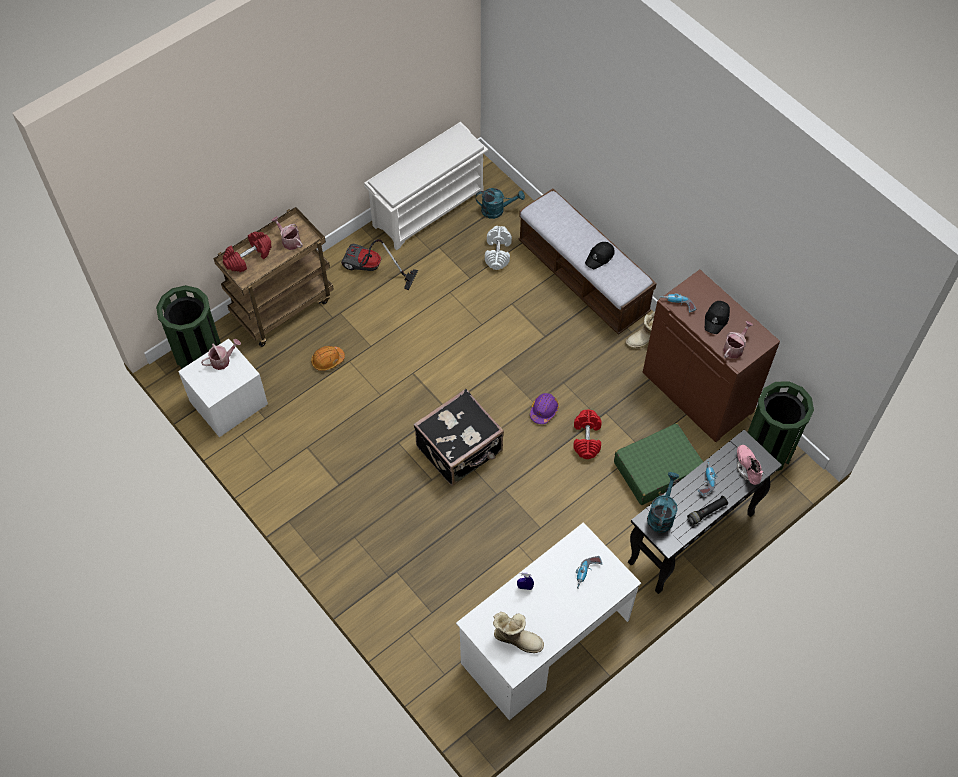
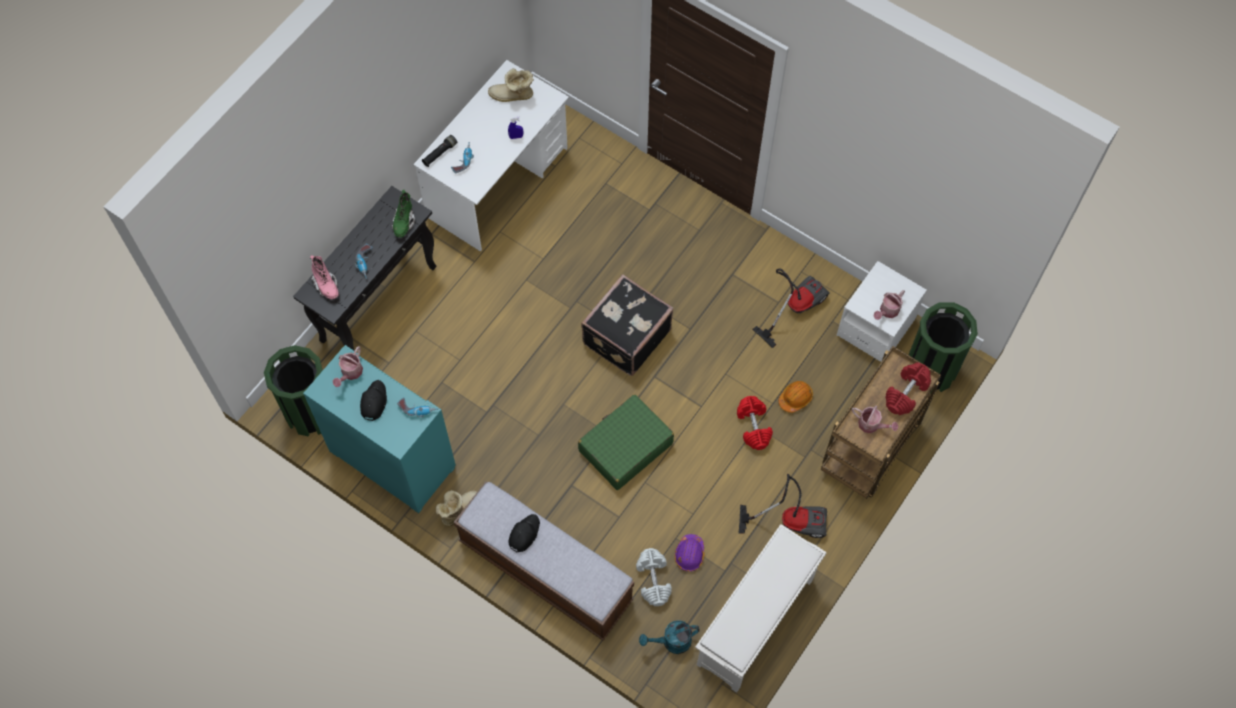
camera: 165 degrees right, 5 degrees up
purple hard hat [530,393,559,424] -> purple hard hat moved to [675,534,705,572]
red dumbbell [573,409,601,459] -> red dumbbell moved to [737,396,773,450]
green suitcase [614,423,703,505] -> green suitcase moved to [578,394,674,490]
brown cabinet [643,269,780,442] -> turquoise cabinet [303,345,456,513]
turquoise watering can [647,472,679,533] -> green boot [392,190,415,237]
black flashlight [687,496,728,525] -> black flashlight moved to [422,135,457,167]
none -> vacuum cleaner [752,268,830,348]

